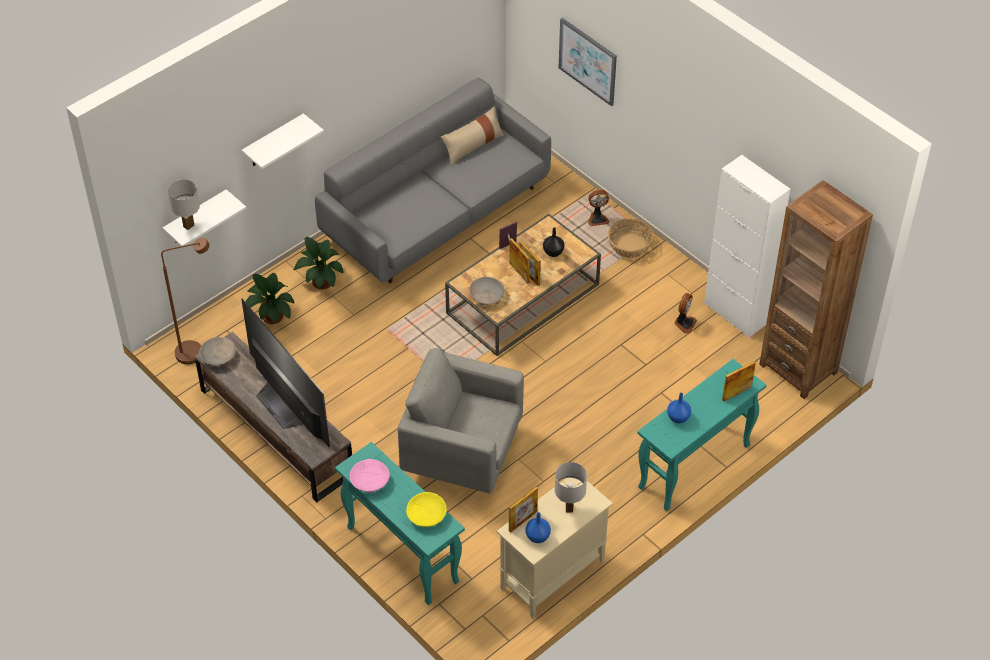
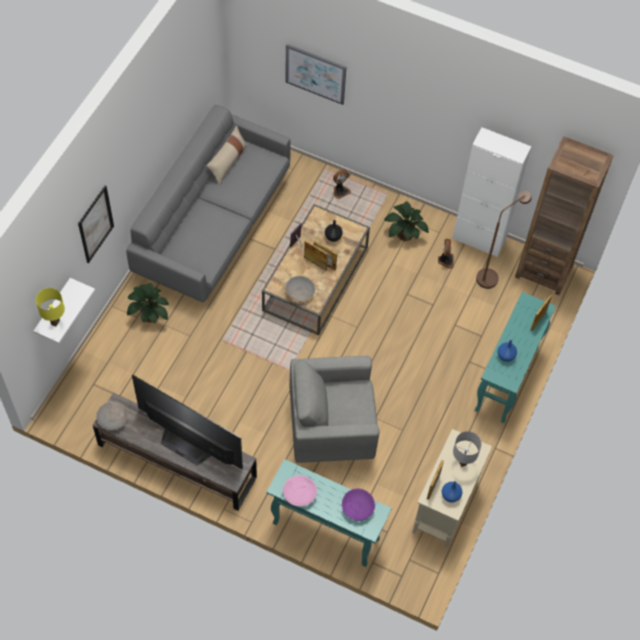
camera: 25 degrees left, 10 degrees up
brown floor lamp [161,238,210,364] -> brown floor lamp moved to [476,191,532,289]
white table lamp [168,179,200,230] -> yellow table lamp [36,288,65,327]
white shelf [242,113,324,169] -> picture [78,185,114,263]
potted plant [246,273,295,324] -> potted plant moved to [384,201,429,241]
yellow bowl [406,492,447,527] -> purple bowl [342,488,375,521]
basket [608,218,653,258] -> none

